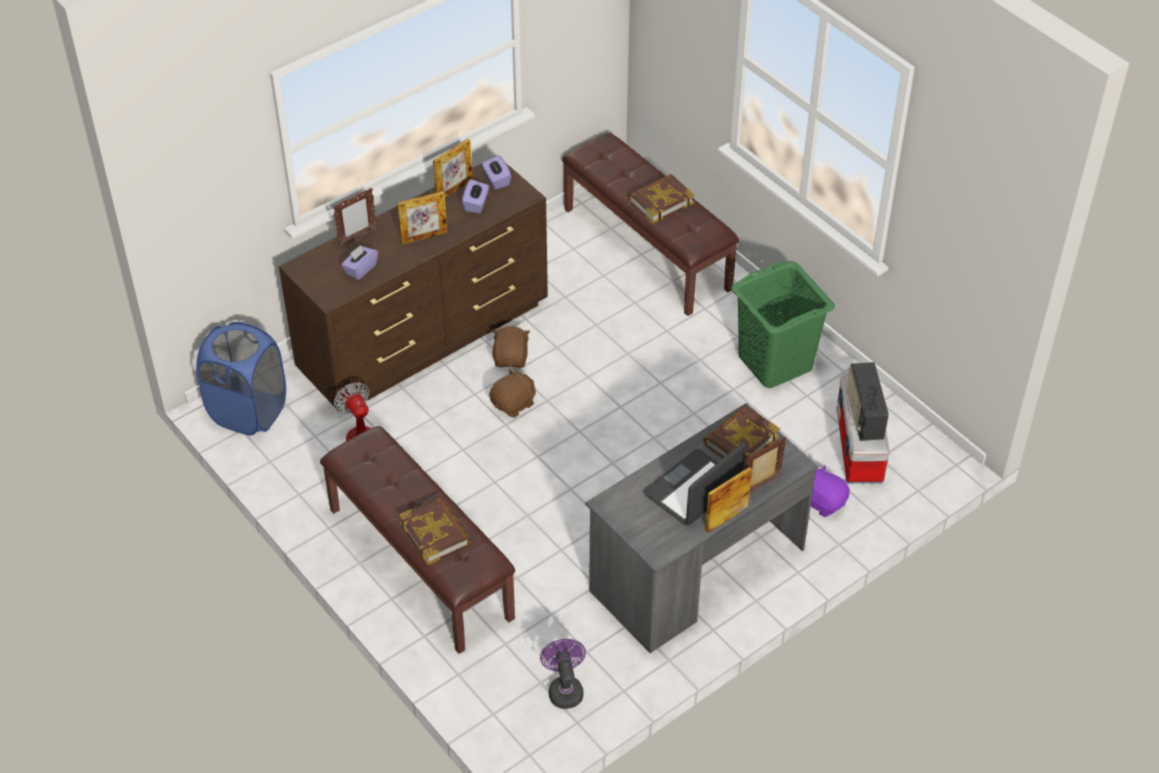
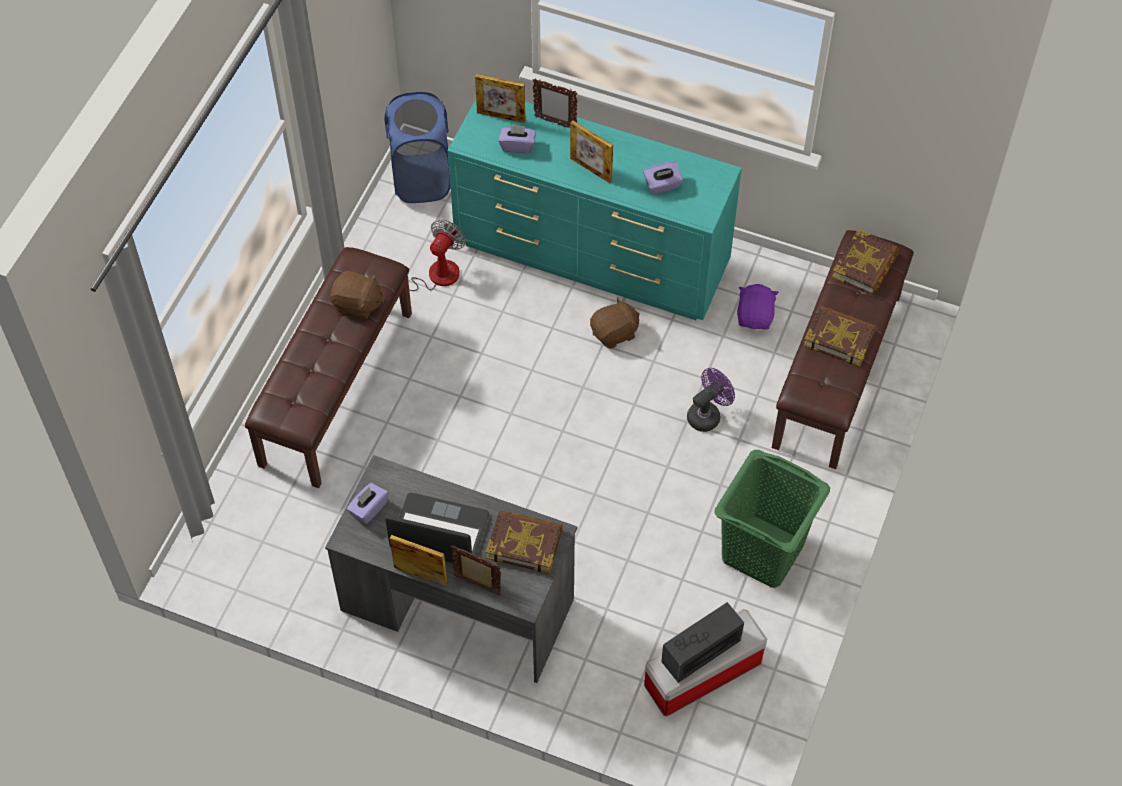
camera: 60 degrees right, 10 degrees up
brown dresser [279,155,548,412] -> turquoise dresser [448,99,742,320]
book [399,497,471,565] -> book moved to [832,229,899,295]
picture frame [433,139,473,197] -> picture frame moved to [475,74,525,123]
purple tissue box [482,155,511,189] -> purple tissue box moved to [347,483,389,524]
brown plush toy [489,369,536,418] -> brown plush toy moved to [330,271,384,319]
purple fan [540,639,586,709] -> purple fan moved to [687,368,735,432]
purple plush toy [810,465,850,517] -> purple plush toy moved to [737,284,779,329]

